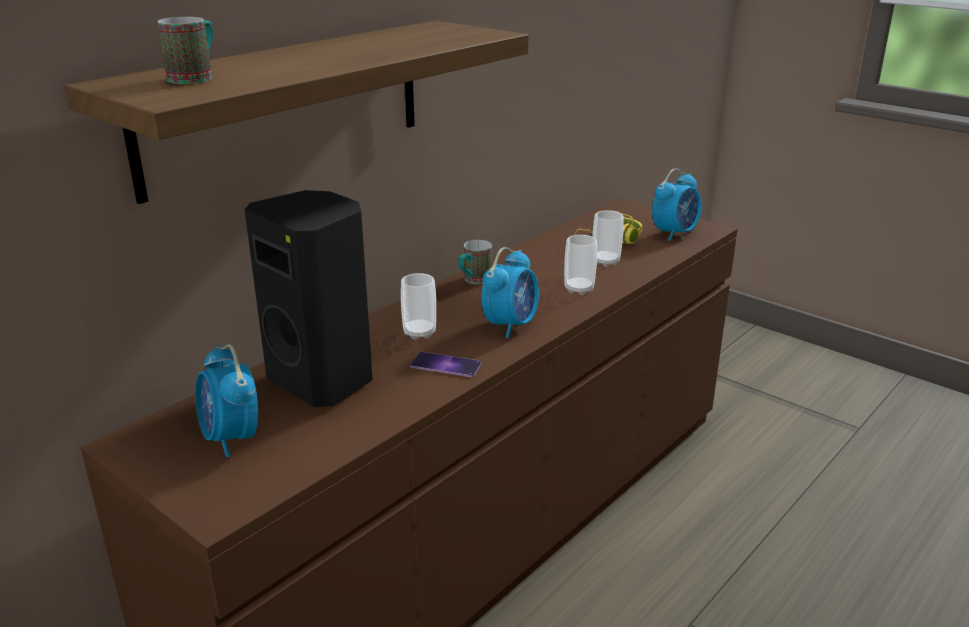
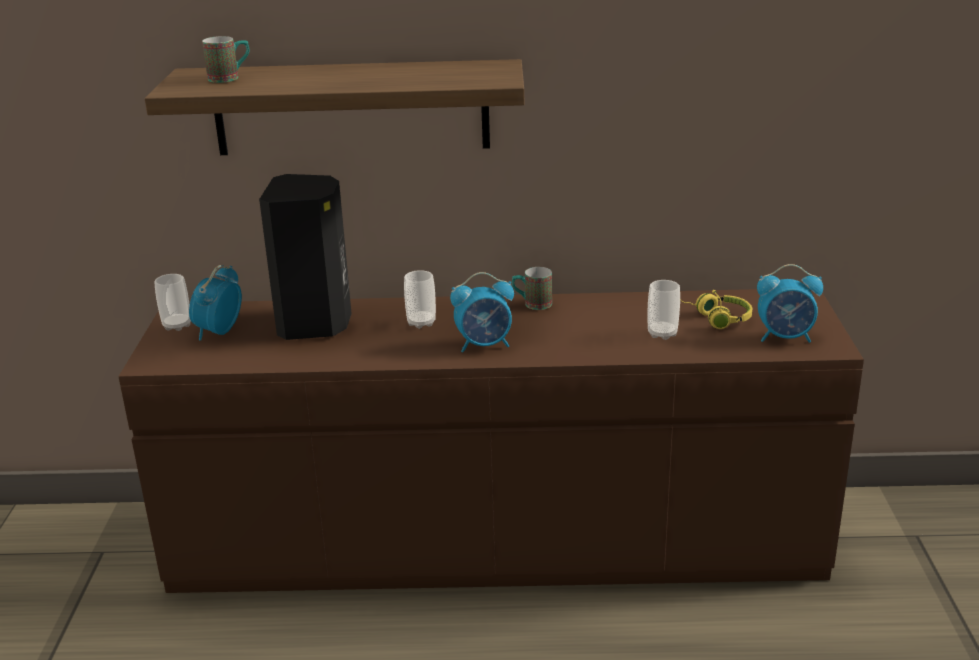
camera: 50 degrees right, 0 degrees up
phone [410,352,482,377] -> none
cup [564,235,597,295] -> cup moved to [154,274,191,331]

